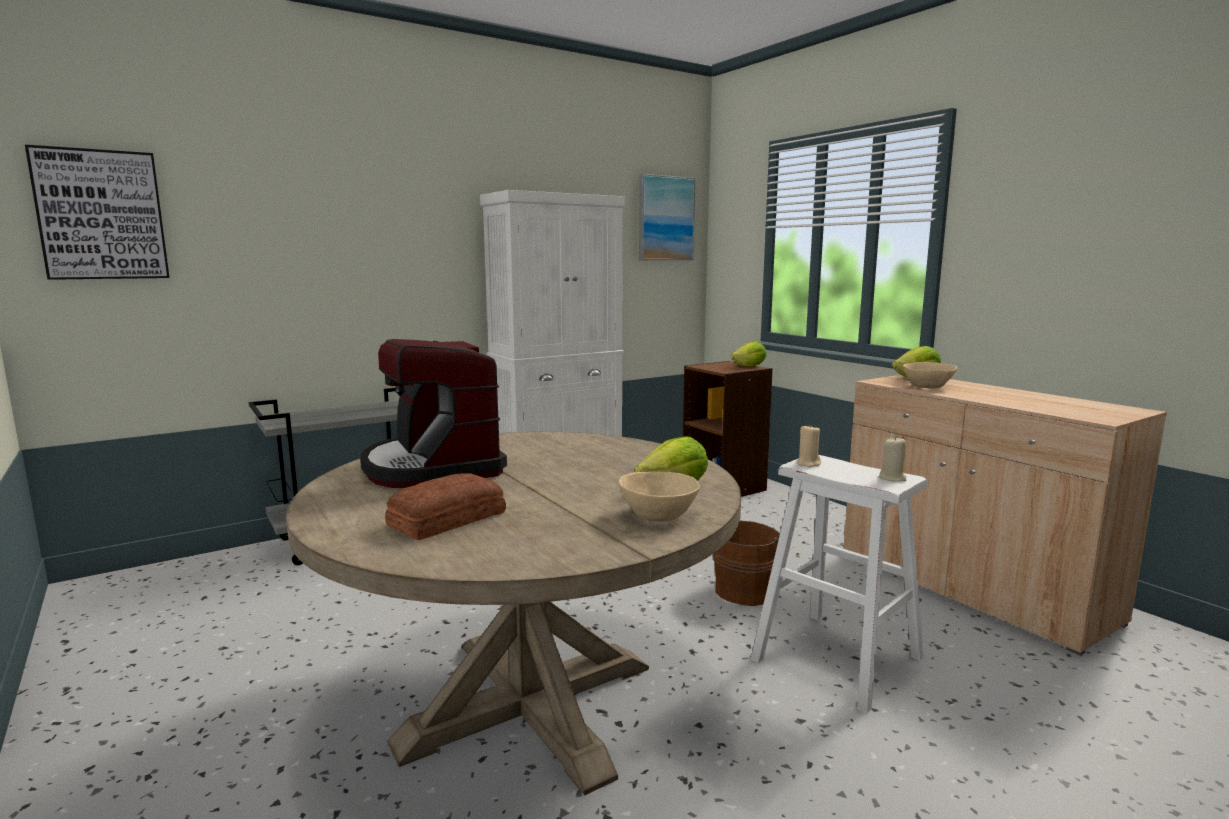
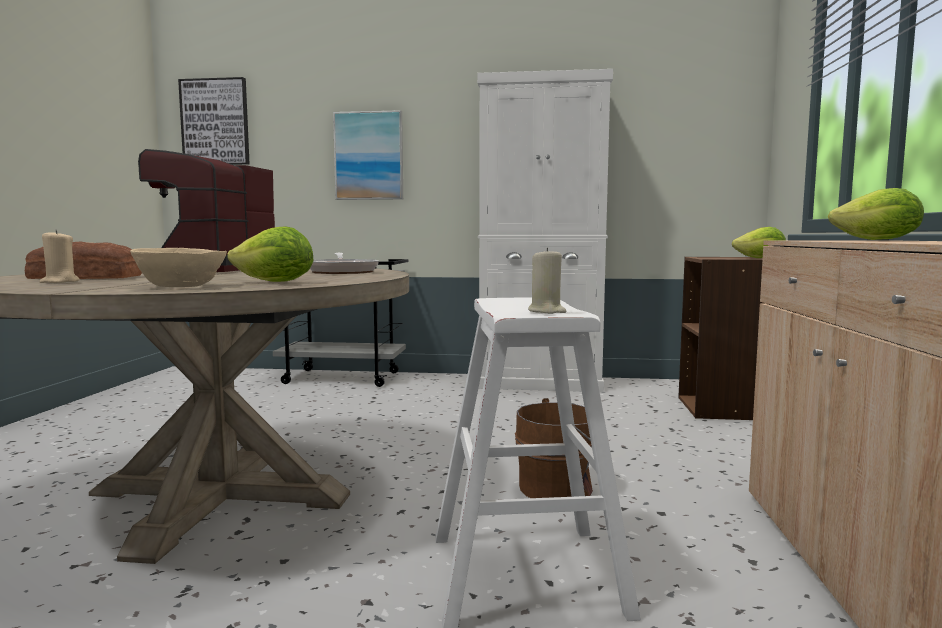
camera: 40 degrees right, 5 degrees down
picture [639,174,695,260] -> picture moved to [333,110,403,200]
beige candle [796,424,821,467] -> beige candle moved to [39,230,80,283]
beige bowl [903,362,957,389] -> none
none -> frying pan [310,253,379,274]

